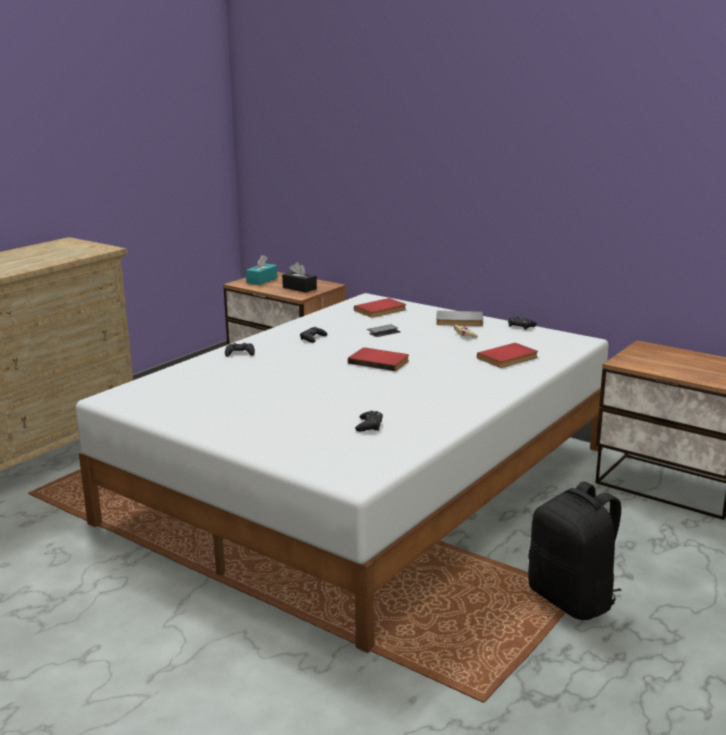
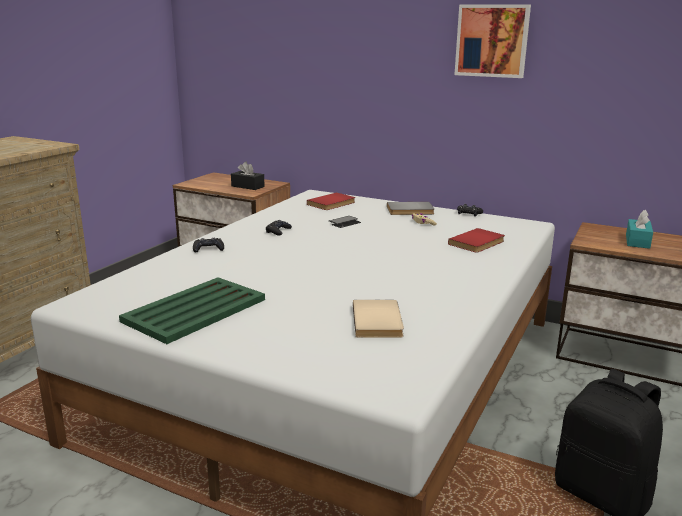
camera: 10 degrees left, 0 degrees up
turquoise tissue box [246,255,278,285] -> turquoise tissue box moved to [626,210,653,249]
red book [348,348,409,371] -> none
black game controller [355,411,383,432] -> beige book [353,300,404,338]
none -> green tray [119,277,265,344]
none -> picture [454,4,531,78]

